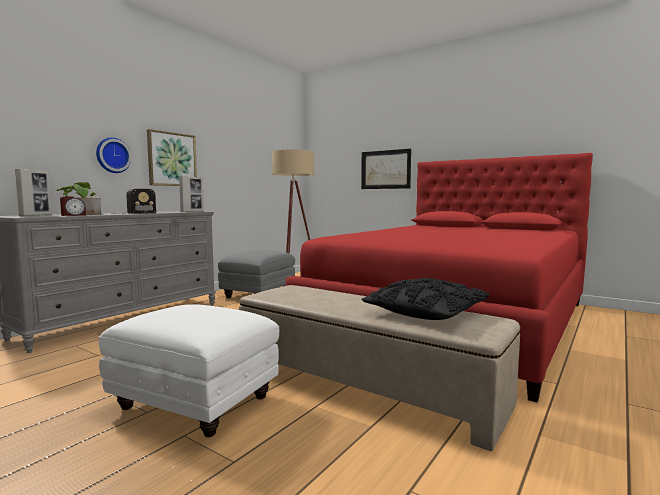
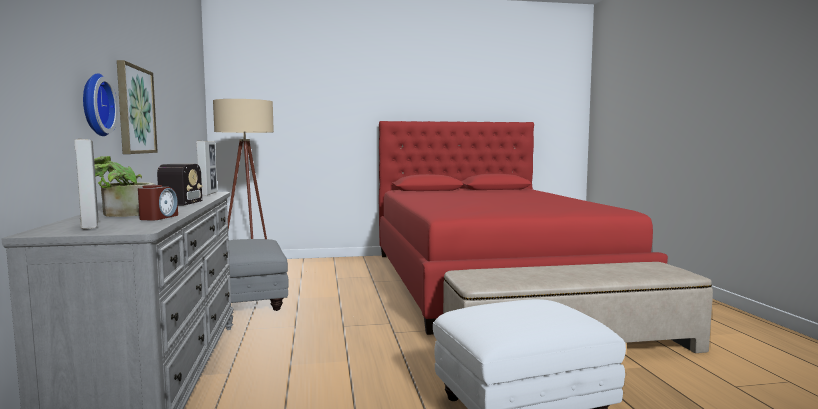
camera: 45 degrees left, 0 degrees up
picture [361,149,411,189] -> none
black pillow [361,278,490,320] -> none

